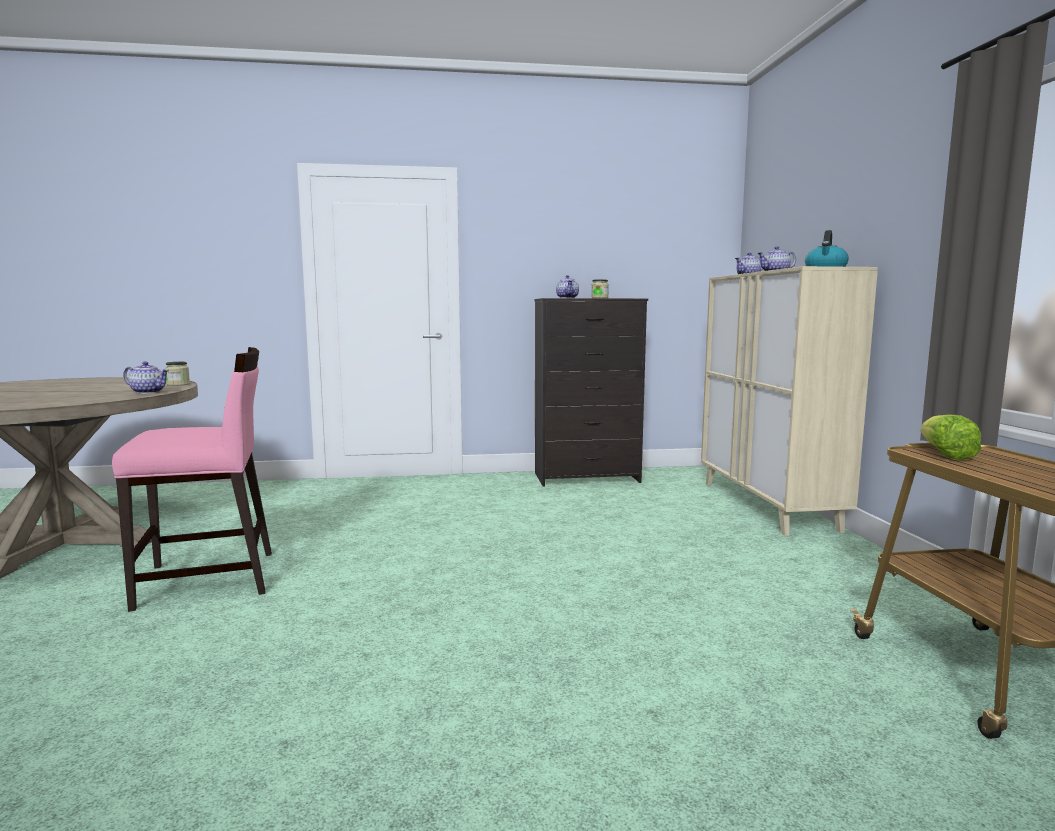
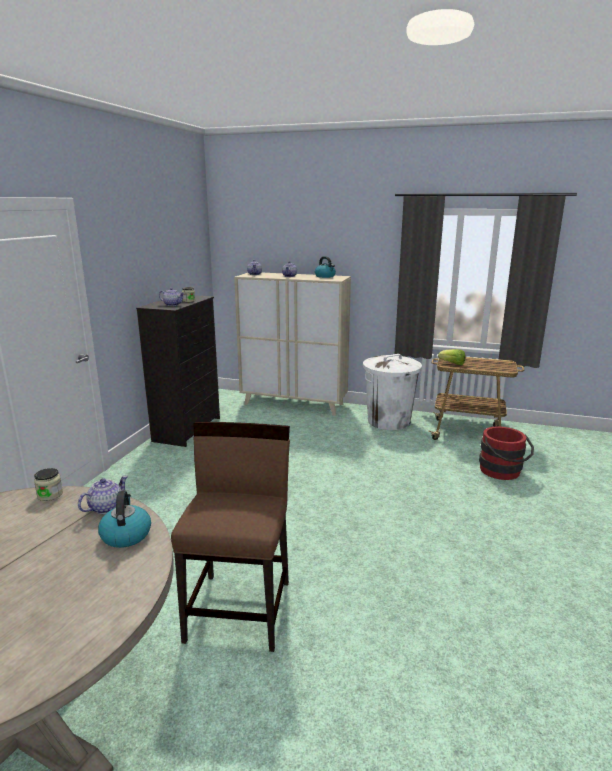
camera: 65 degrees left, 10 degrees up
pink chair [112,347,272,612] -> brown chair [171,422,290,652]
none -> kettle [98,490,151,548]
none -> white trash can [363,354,422,430]
none -> red bucket [479,426,534,480]

